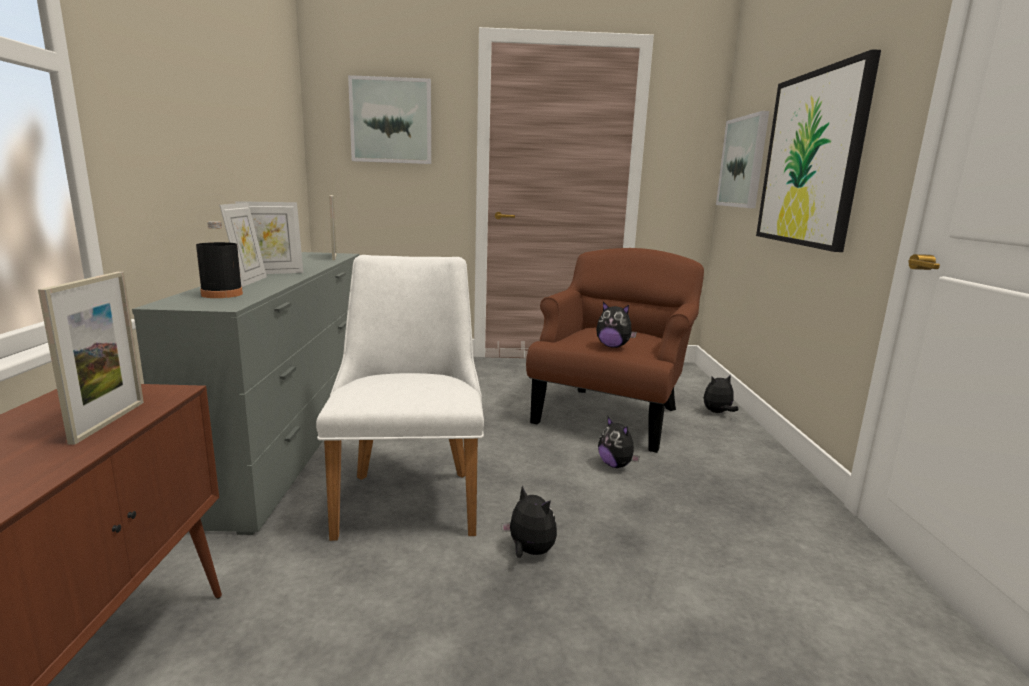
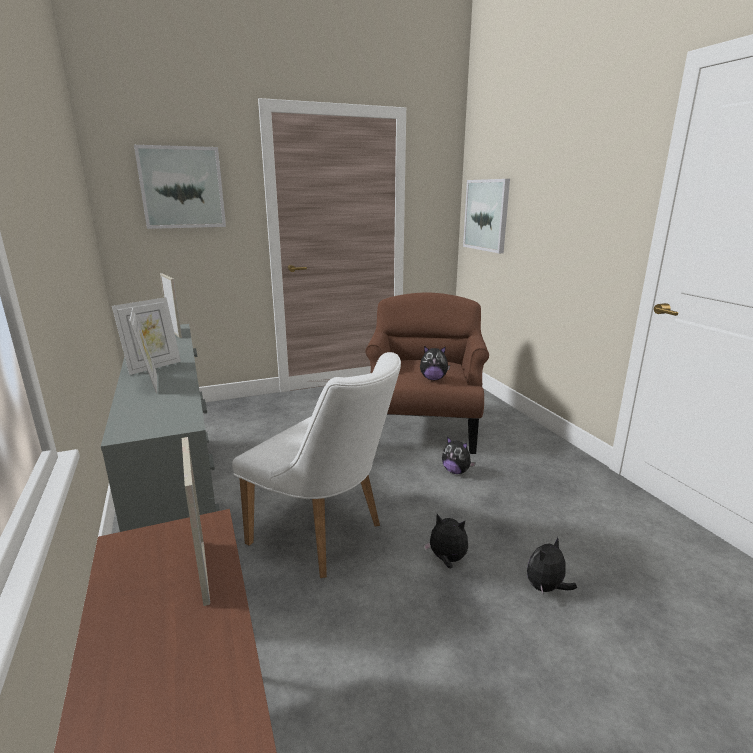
camera: 20 degrees left, 5 degrees up
black bottle [196,221,243,298] -> none
white chair [316,255,484,541] -> white chair turned 150 degrees clockwise [232,352,401,578]
plush toy [704,374,738,413] -> plush toy moved to [527,537,577,594]
picture [756,49,881,252] -> none

